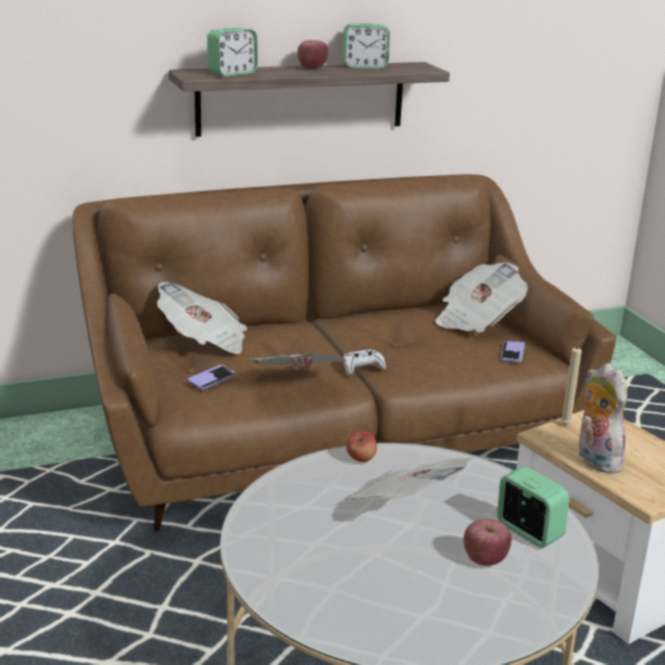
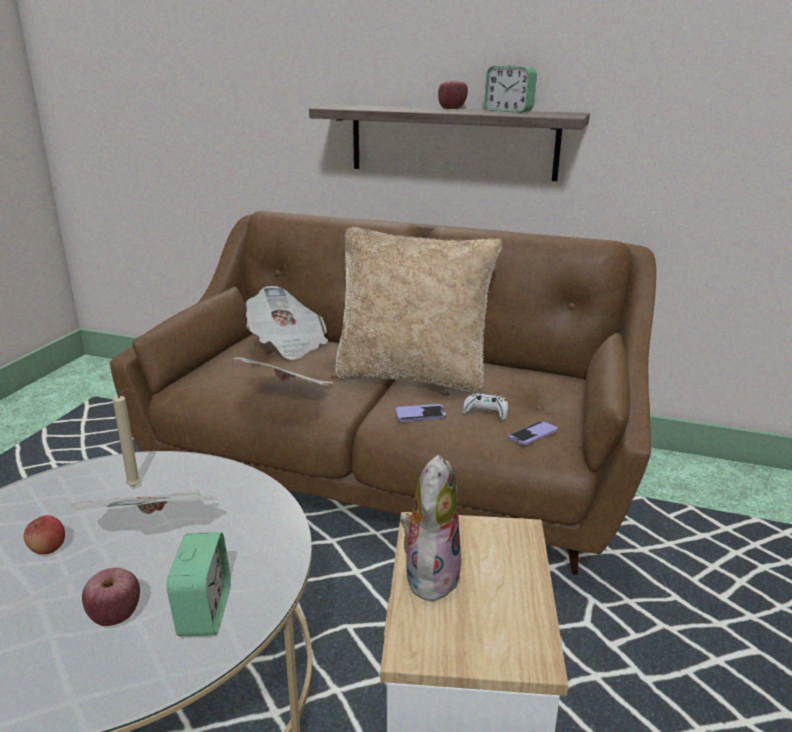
camera: 40 degrees right, 0 degrees up
phone [188,365,235,390] -> phone moved to [396,404,446,422]
alarm clock [207,28,258,77] -> none
white game controller [343,349,386,375] -> white game controller moved to [462,394,508,420]
apple [346,431,377,462] -> apple moved to [23,515,65,554]
newspaper [435,263,528,333] -> none
beige candle [561,339,584,425] -> beige candle moved to [113,388,140,486]
none -> beige pillow [335,226,502,393]

